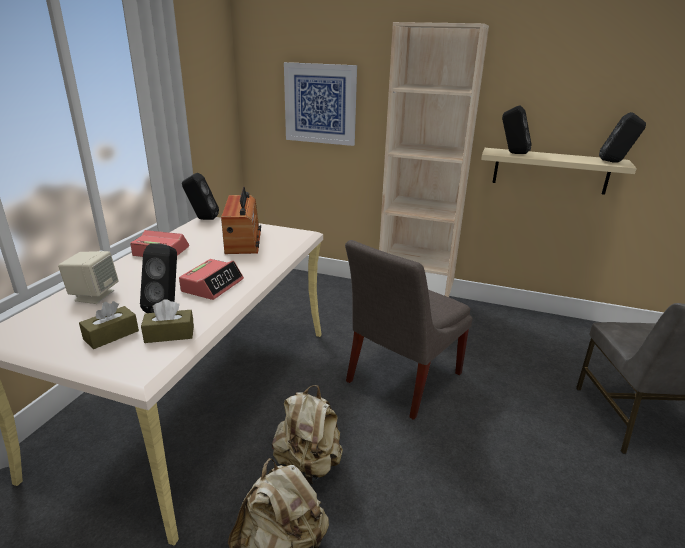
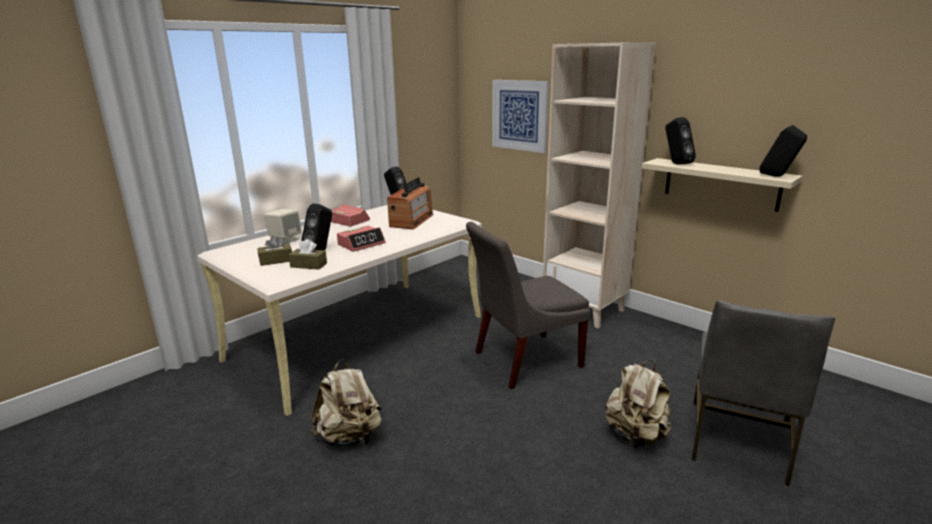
camera: 25 degrees right, 5 degrees down
beige backpack [272,385,343,484] -> beige backpack moved to [605,360,671,449]

